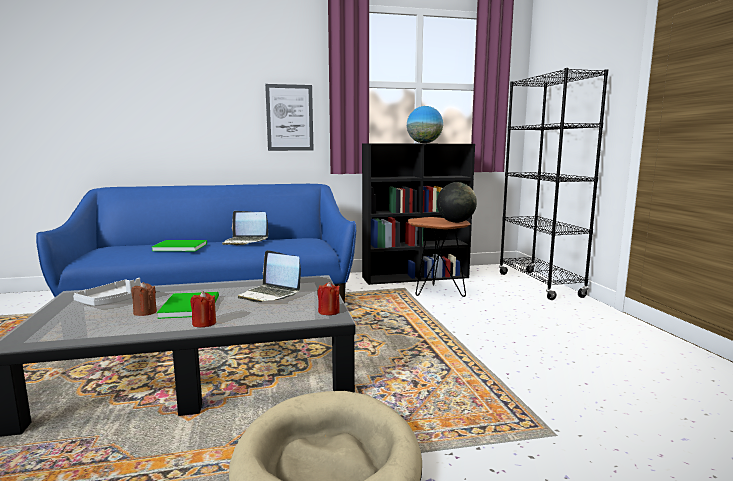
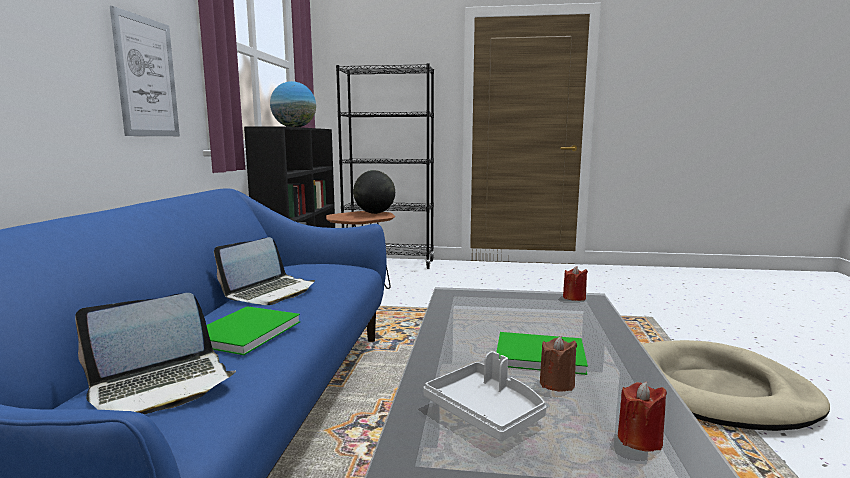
camera: 70 degrees left, 0 degrees up
red candle [190,291,216,327] -> red candle moved to [618,382,667,452]
laptop [238,250,301,302] -> laptop moved to [75,293,236,415]

